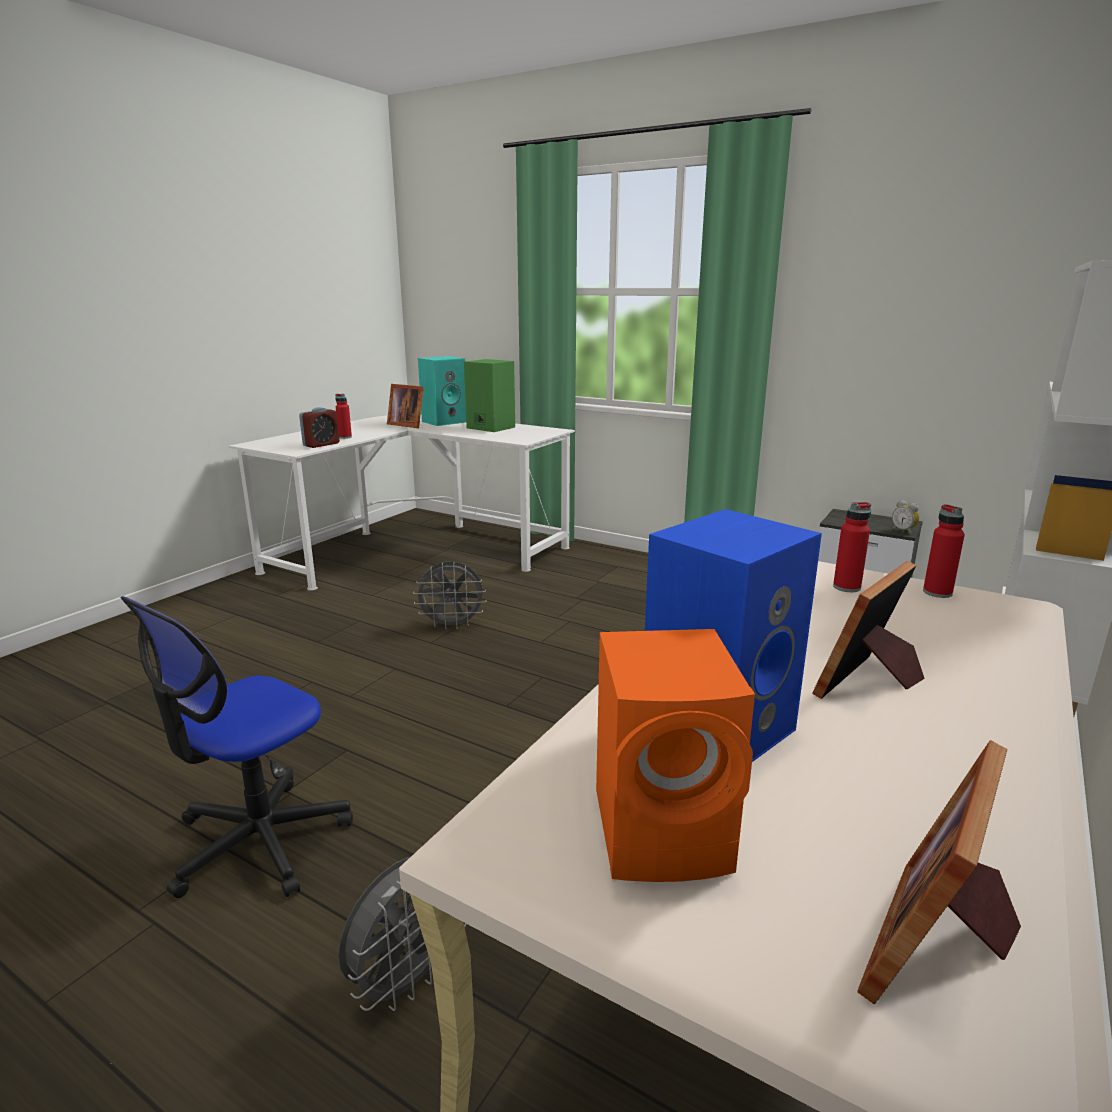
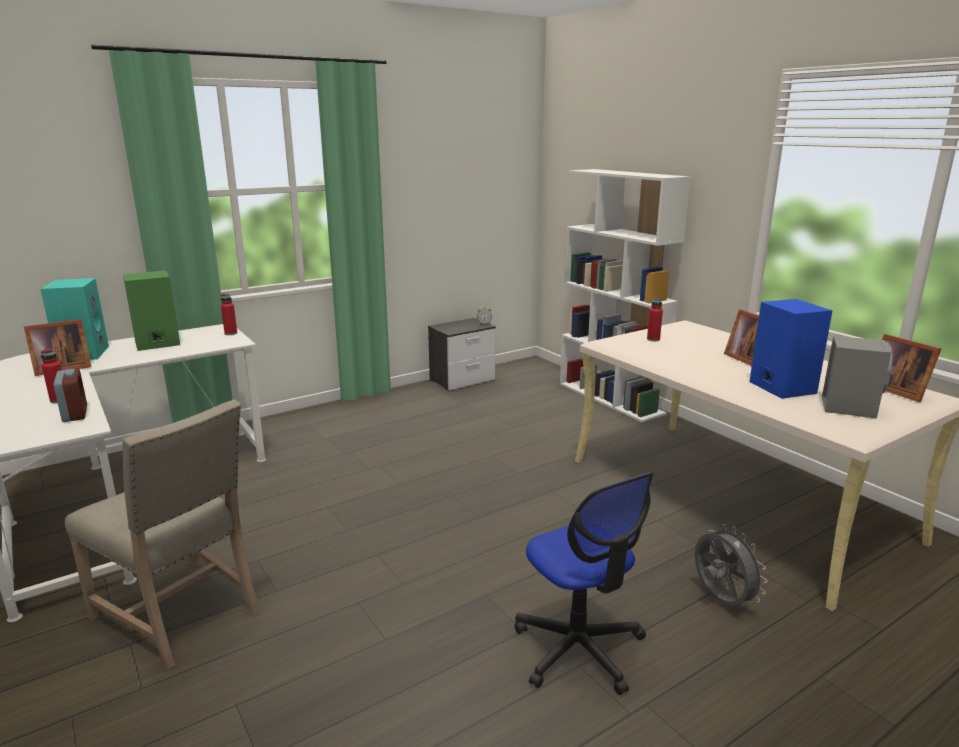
camera: 65 degrees left, 0 degrees up
grey fan [413,562,486,630] -> none
orange speaker [596,629,755,882] -> grey speaker [822,336,892,419]
red bottle [923,504,965,598] -> red bottle moved to [220,293,237,335]
none -> beige chair [65,399,259,669]

